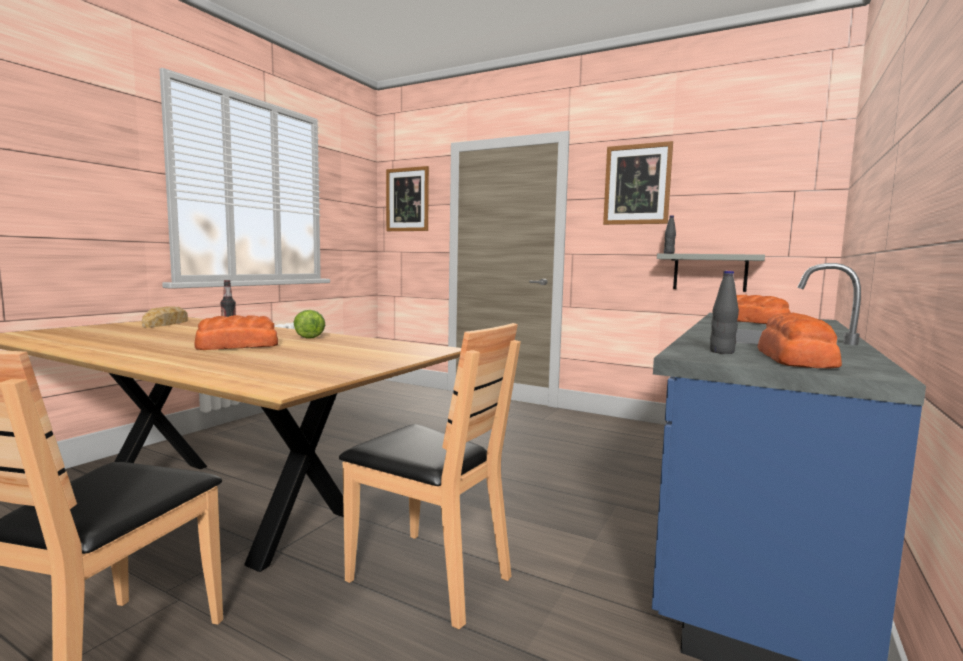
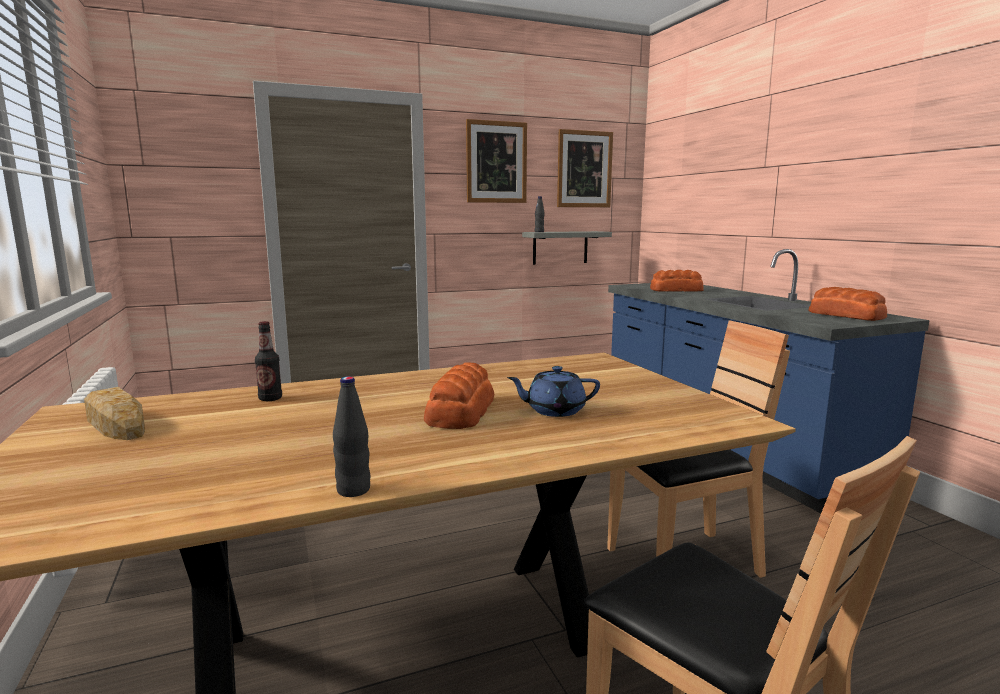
camera: 50 degrees left, 5 degrees up
lettuce [293,310,325,339] -> none
picture [386,166,429,231] -> picture moved to [557,129,613,207]
black bottle [710,271,739,354] -> black bottle moved to [333,376,370,497]
none -> blue teapot [507,366,600,417]

